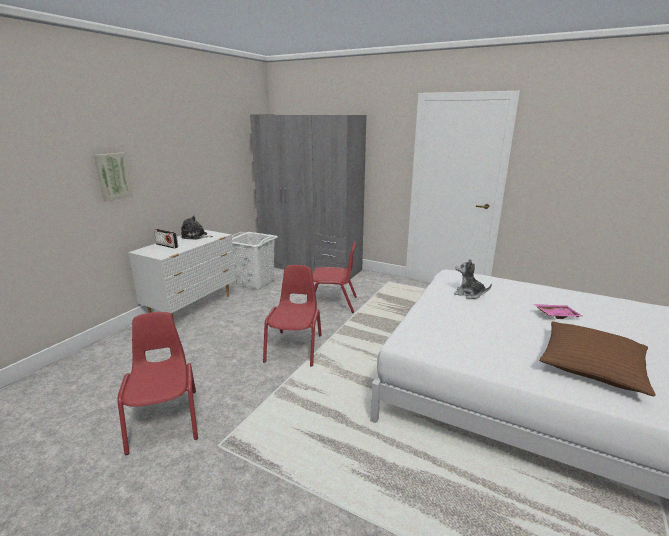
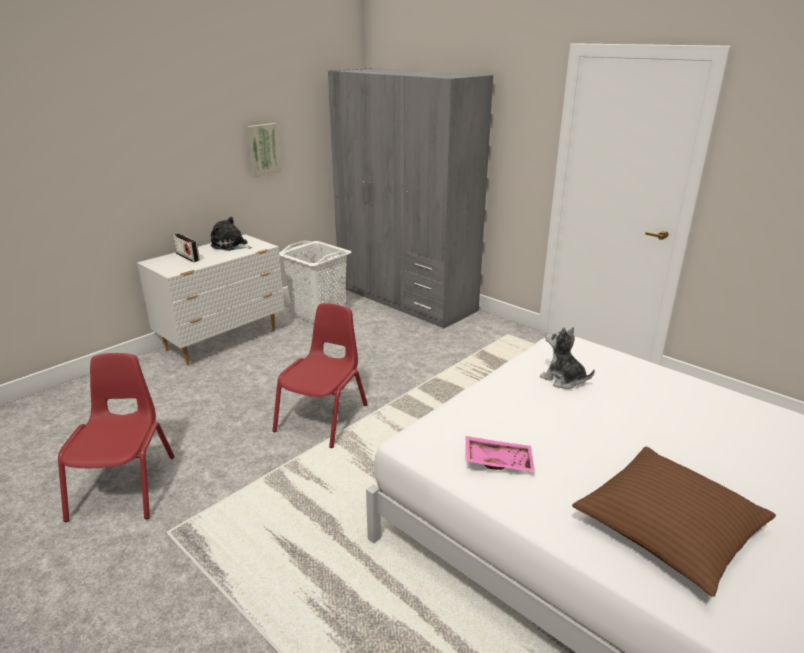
camera: 15 degrees right, 5 degrees up
picture [94,153,133,201] -> picture moved to [246,123,281,177]
red chair [313,241,357,313] -> none
pink tray [534,304,584,319] -> pink tray moved to [466,436,535,472]

